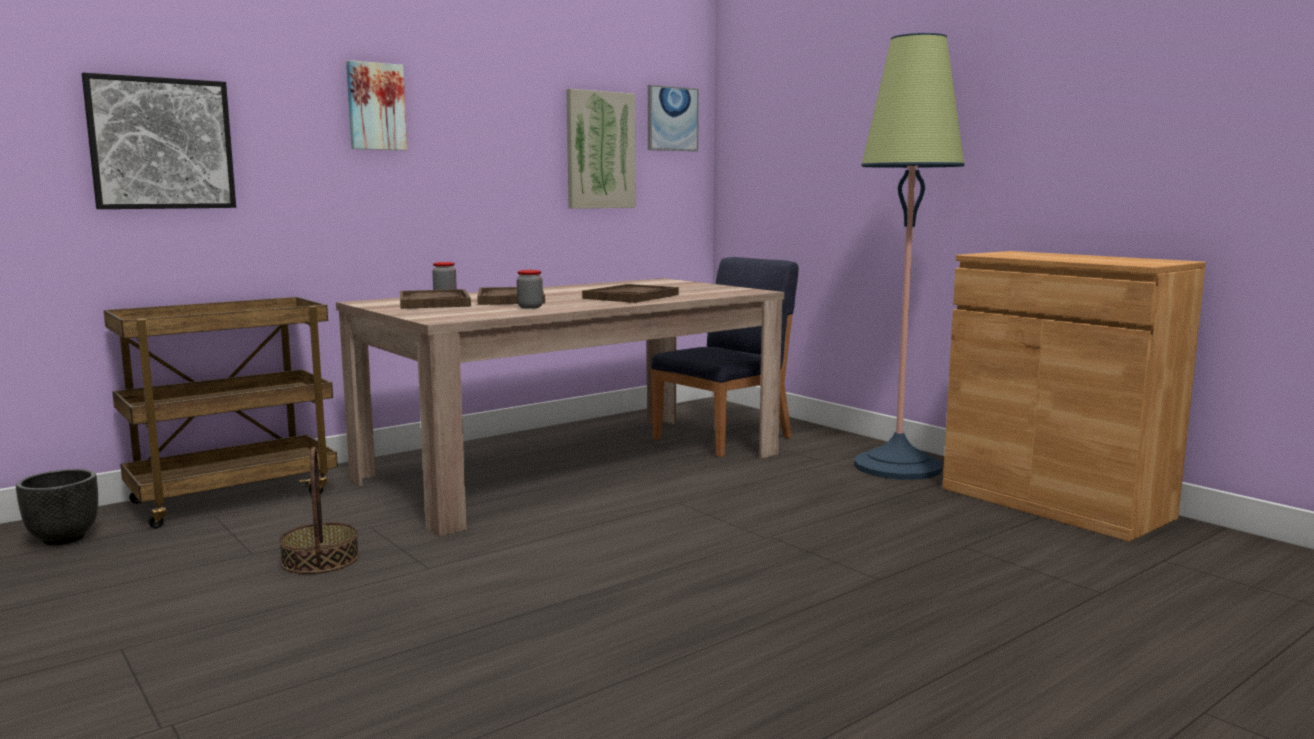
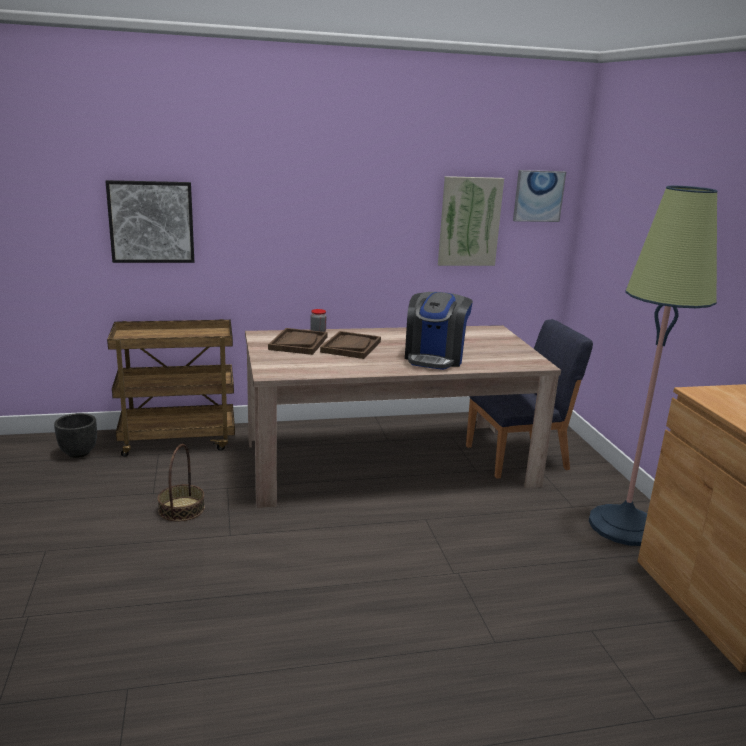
camera: 25 degrees right, 10 degrees up
picture [346,60,407,150] -> none
jar [517,270,543,309] -> none
brown tray [582,284,679,303] -> coffee machine [405,292,473,370]

